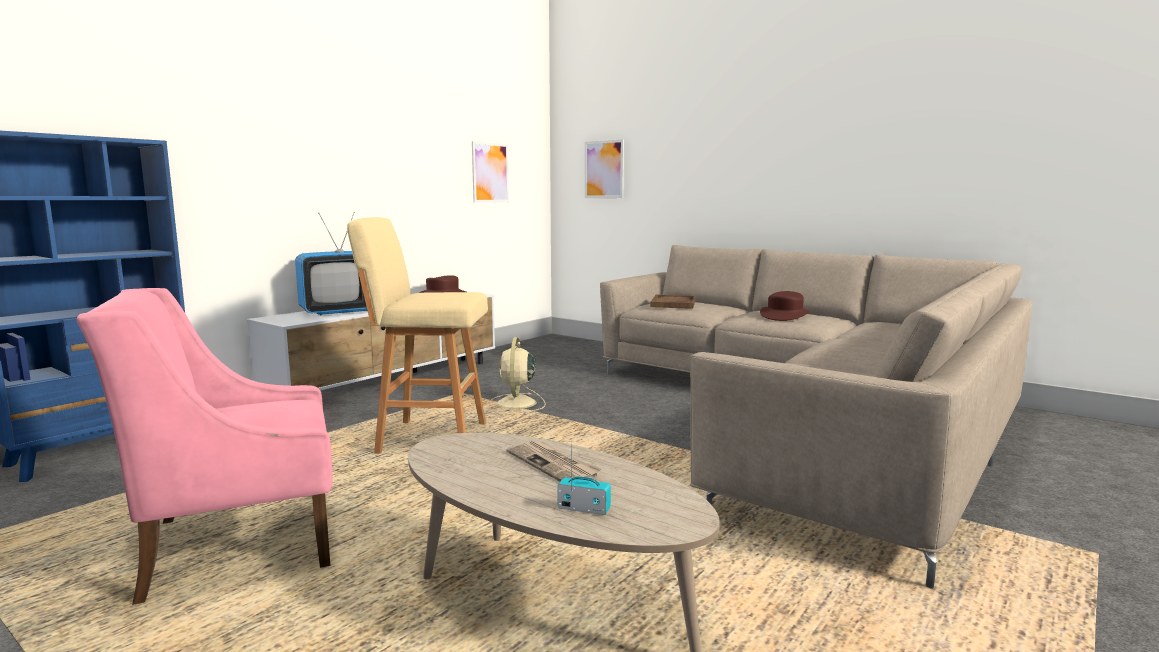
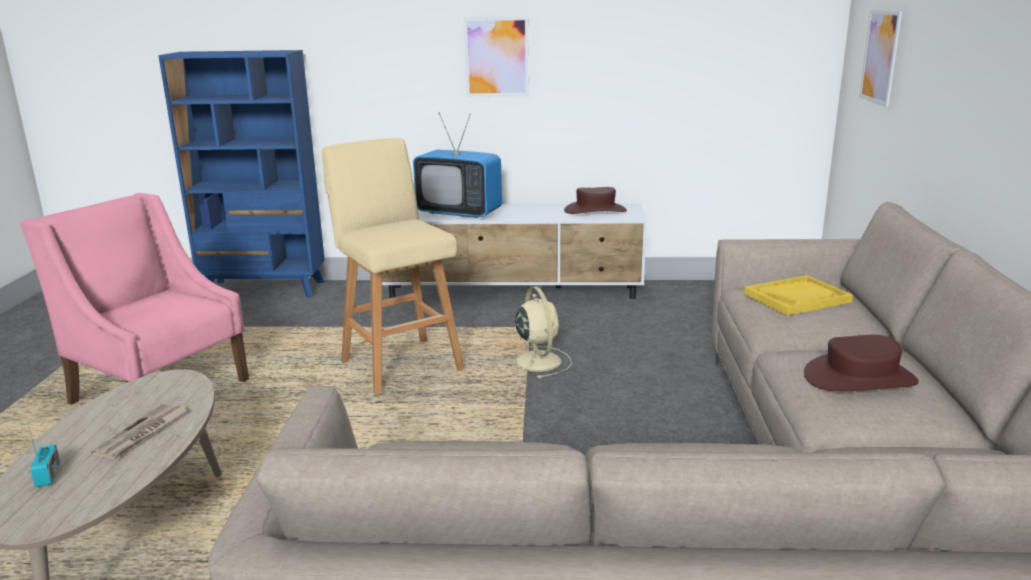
camera: 55 degrees right, 10 degrees up
picture [472,141,509,203] -> picture moved to [463,16,529,97]
beige fan [491,337,546,412] -> beige fan turned 105 degrees clockwise [506,287,572,378]
brown tray [650,295,696,309] -> yellow tray [744,275,853,316]

